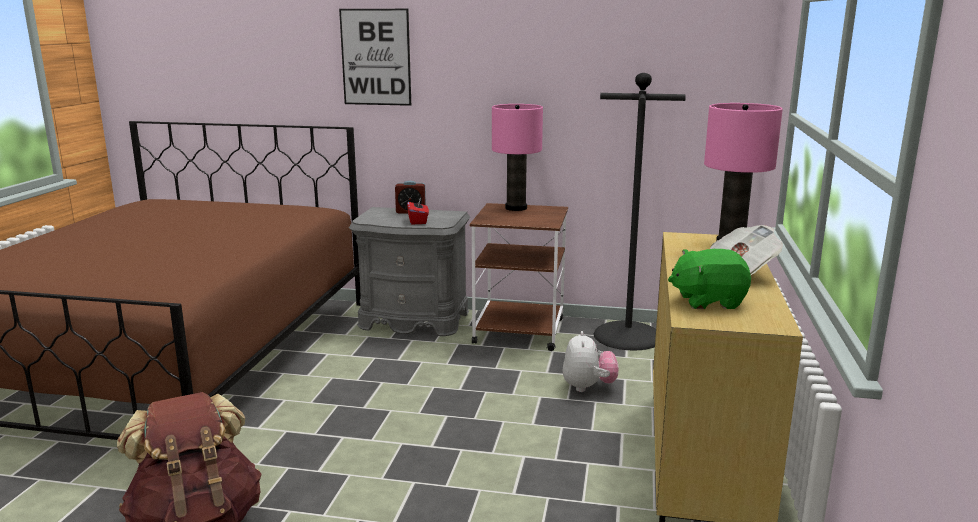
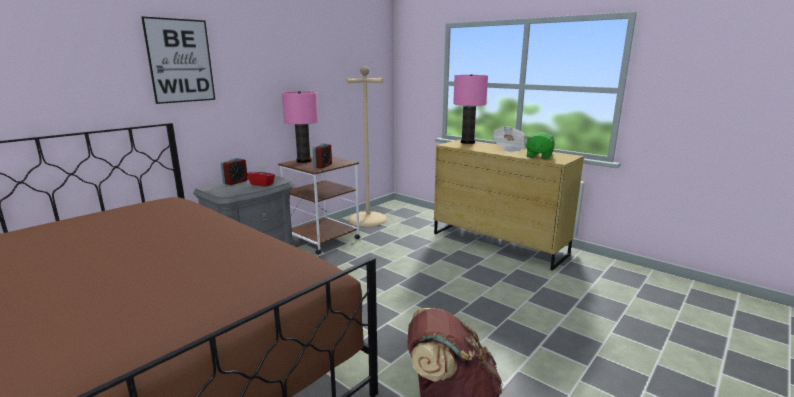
camera: 60 degrees left, 0 degrees up
plush toy [563,331,618,392] -> none
black clothes rack [594,73,686,351] -> beige clothes rack [346,66,387,227]
none -> alarm clock [312,143,332,169]

